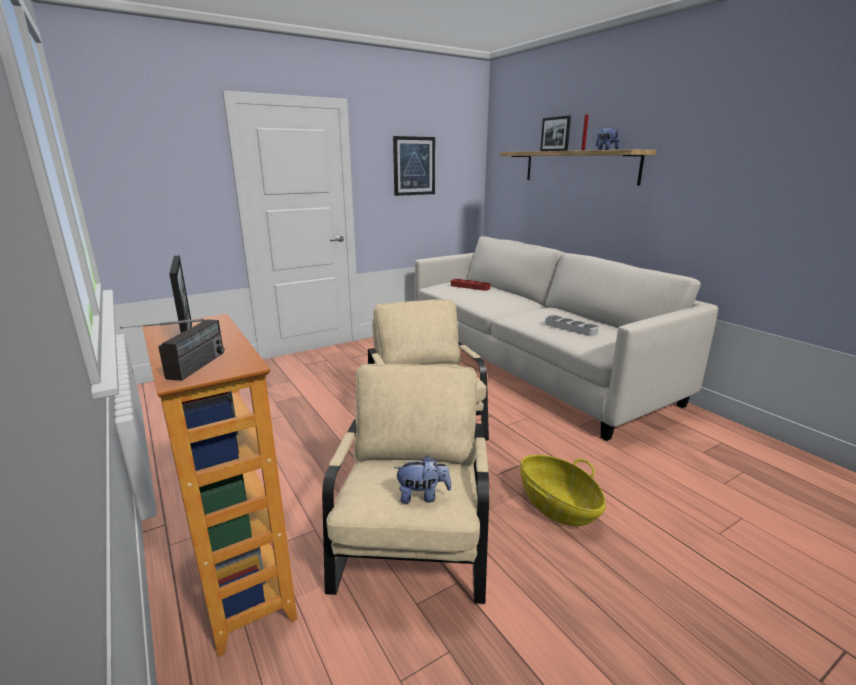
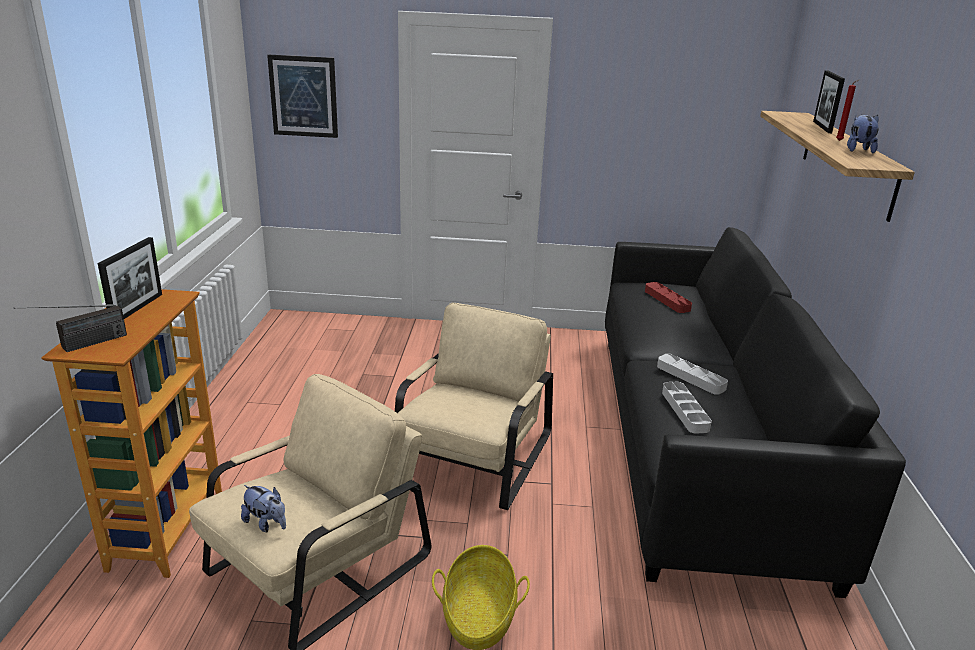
camera: 35 degrees right, 5 degrees up
picture [393,136,435,196] -> picture moved to [267,55,338,138]
white sofa [415,236,718,441] -> black sofa [605,227,906,598]
none -> grey tray [657,353,728,395]

